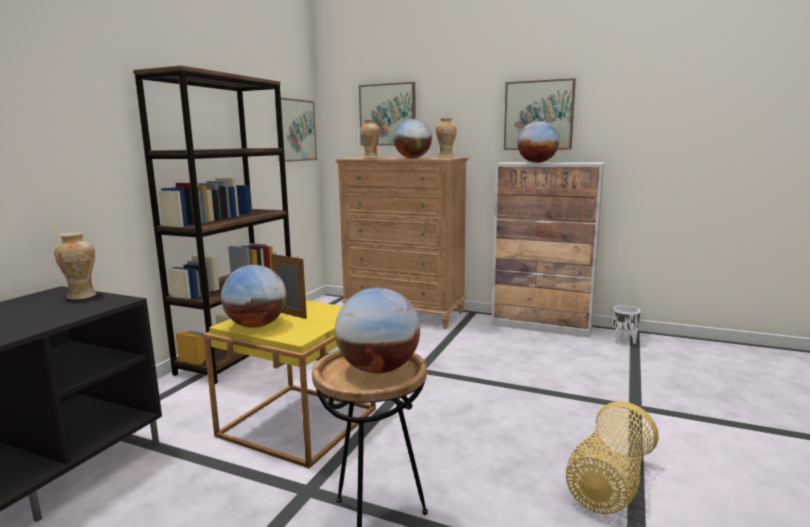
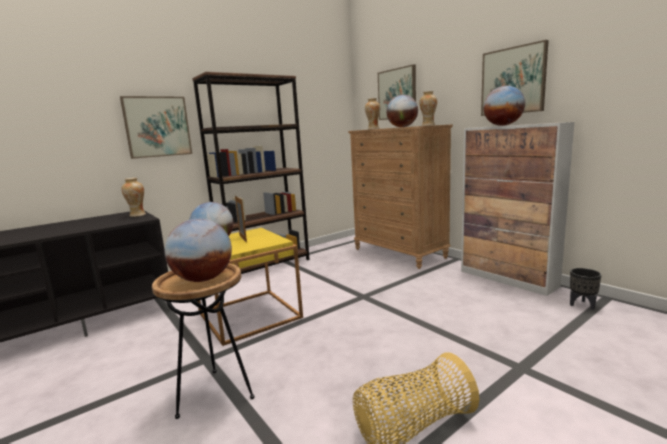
camera: 30 degrees right, 0 degrees up
picture [275,98,317,162] -> picture moved to [120,96,192,159]
white planter [613,305,641,344] -> black planter [570,268,602,310]

